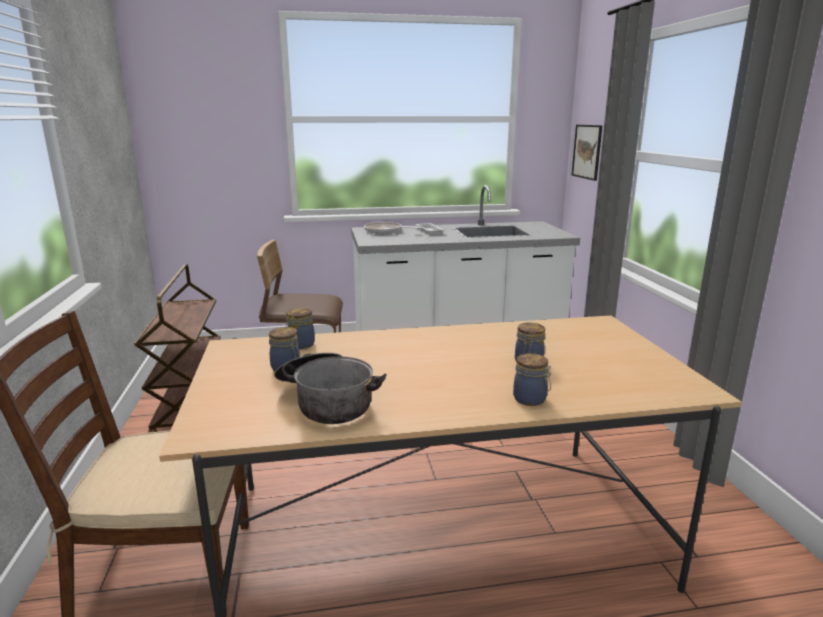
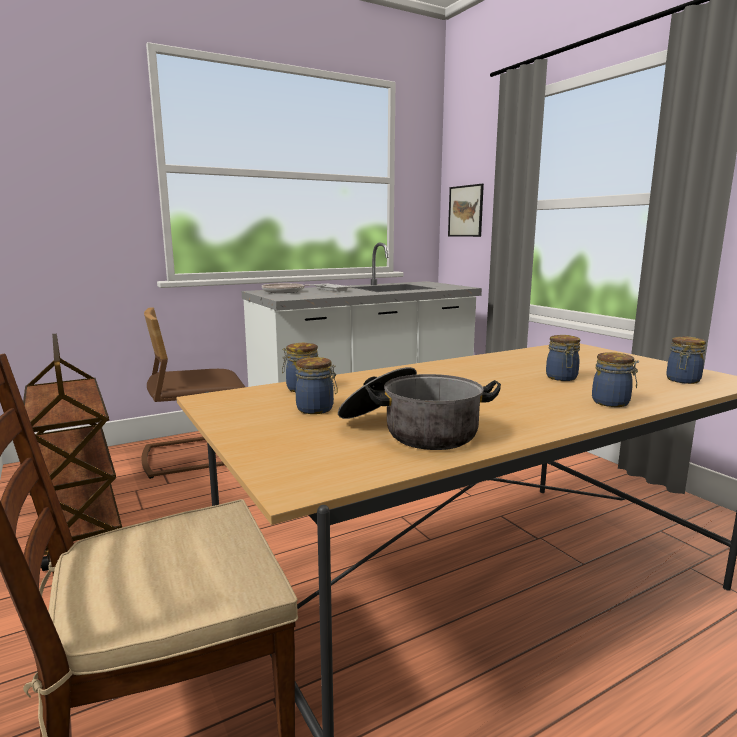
camera: 20 degrees left, 5 degrees down
none -> jar [666,337,706,384]

